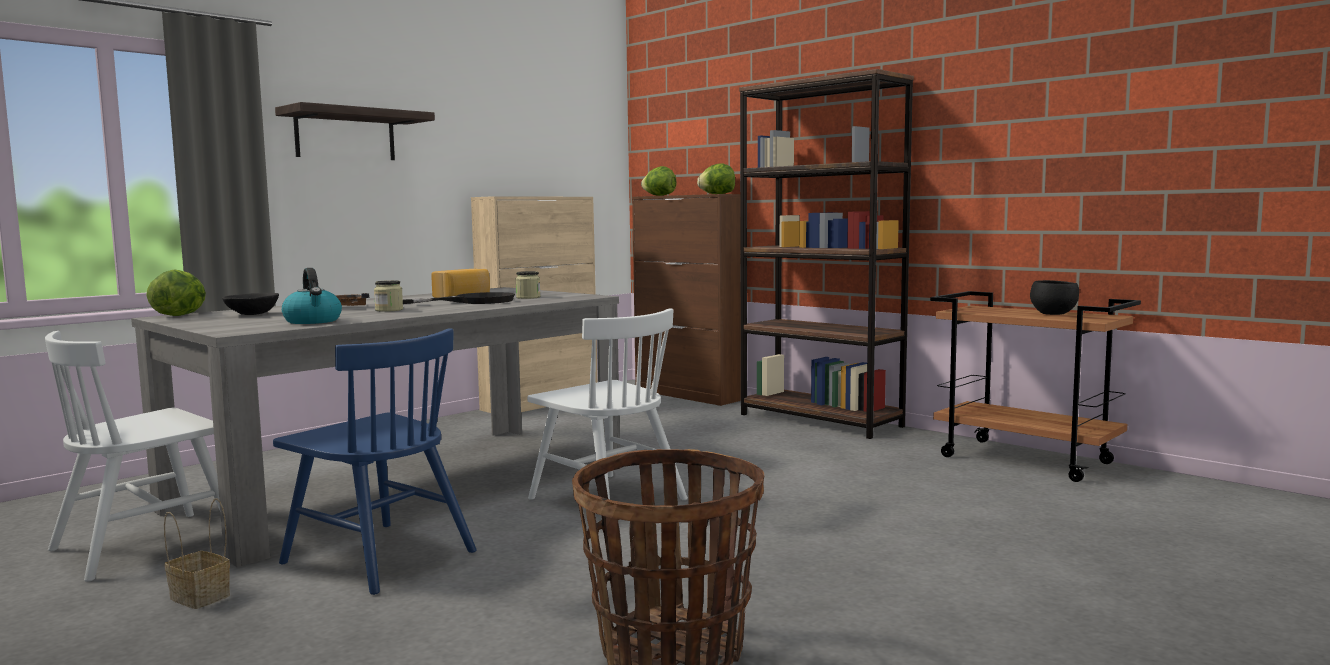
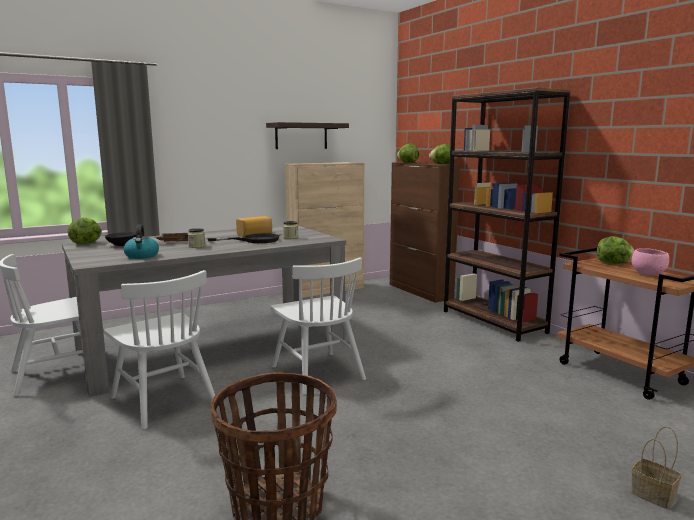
camera: 15 degrees right, 5 degrees up
basket [164,498,230,609] -> basket moved to [631,426,681,509]
blue chair [273,328,477,595] -> white chair [104,270,215,430]
shelf [275,102,435,160] -> shelf moved to [266,122,349,149]
black bowl [1030,280,1079,315] -> pink bowl [631,248,669,276]
none -> lettuce [597,236,635,264]

